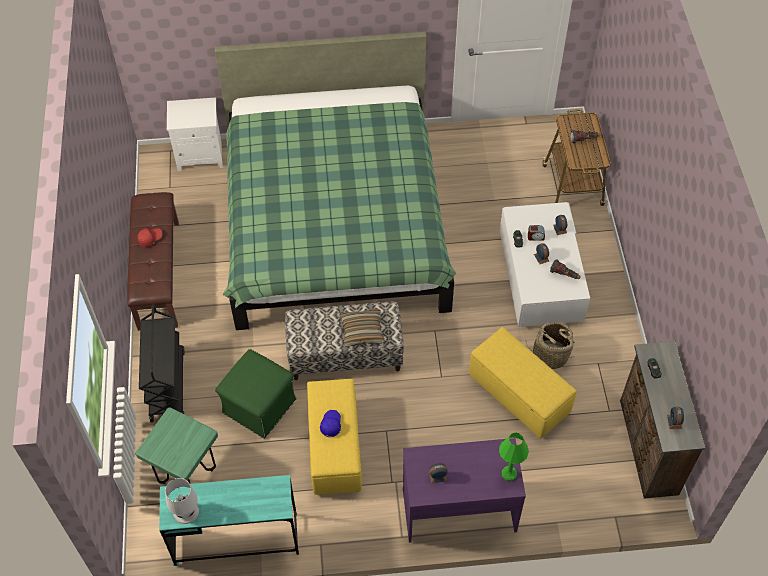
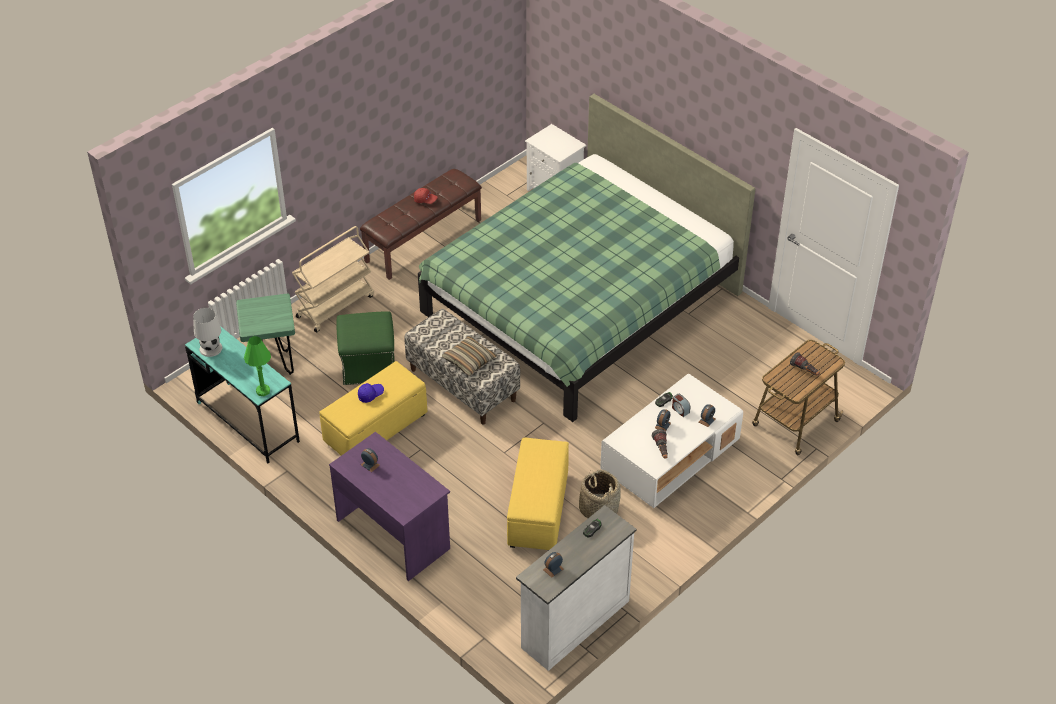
camera: 50 degrees right, 10 degrees down
black cart [139,304,185,422] -> beige cart [292,226,374,333]
green table lamp [499,433,529,481] -> green table lamp moved to [244,336,271,396]
brown dresser [620,341,705,499] -> white dresser [516,505,637,671]

